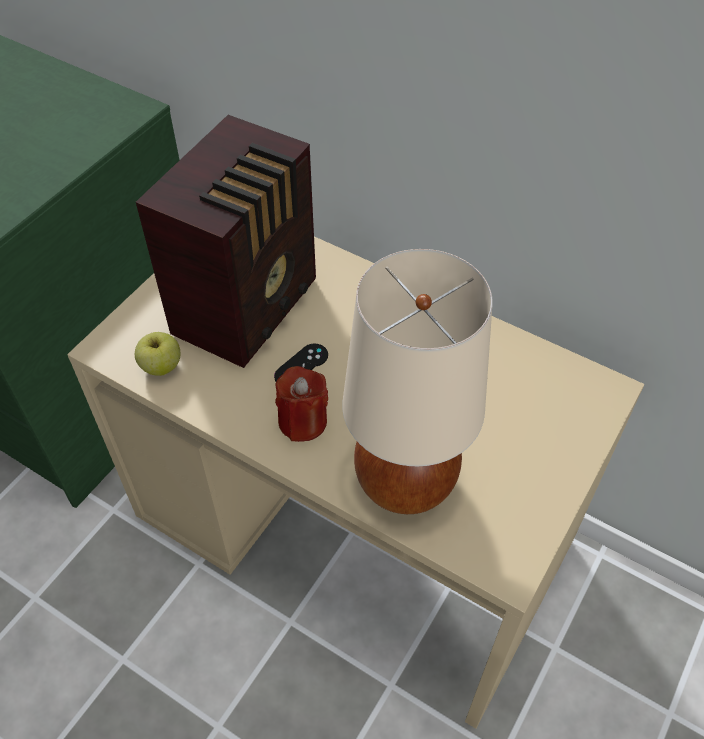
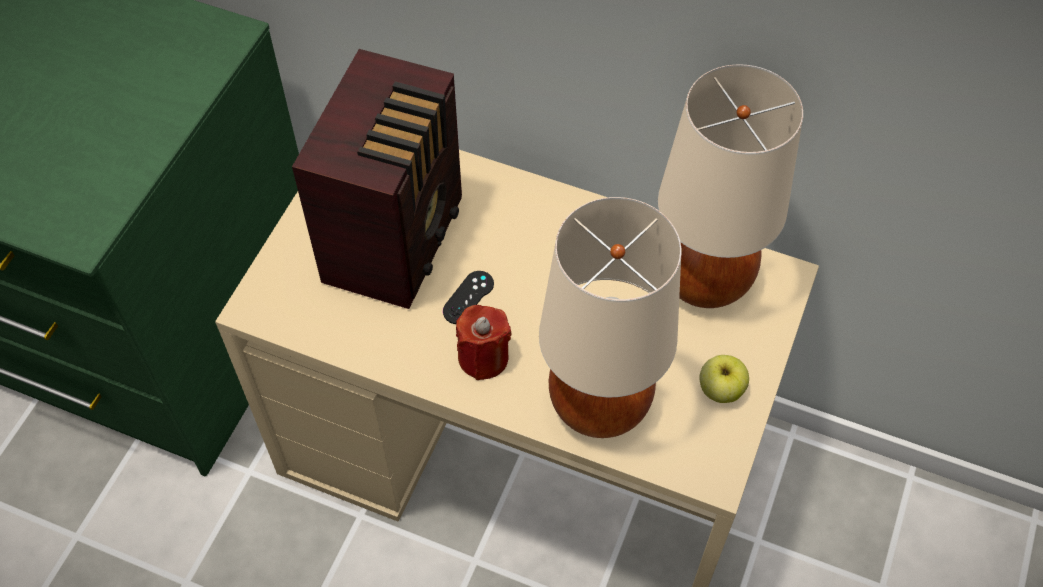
camera: 10 degrees left, 5 degrees up
apple [135,332,180,376] -> apple moved to [700,355,749,403]
none -> beige table lamp [658,64,803,308]

